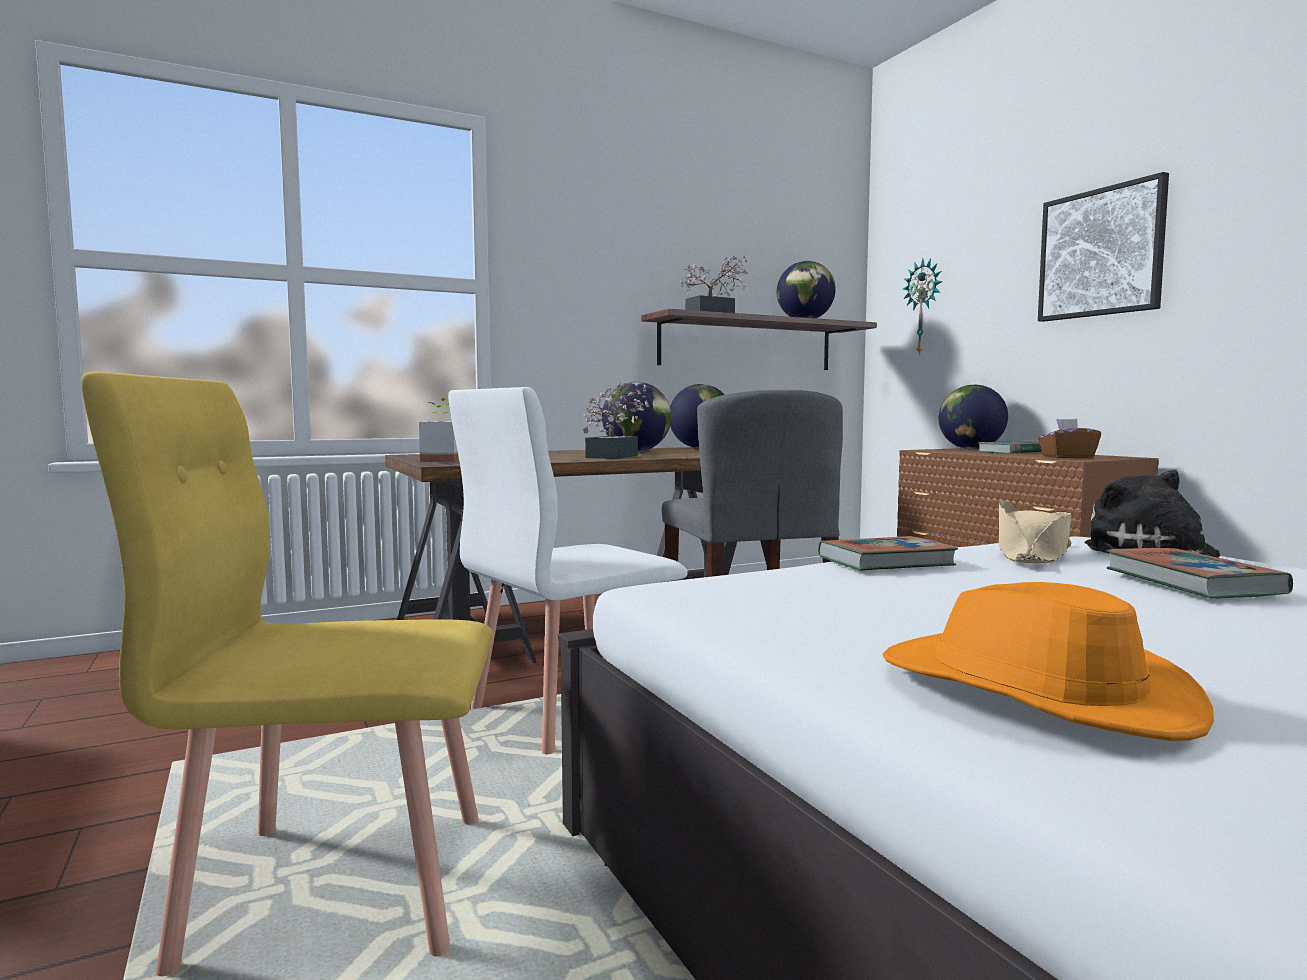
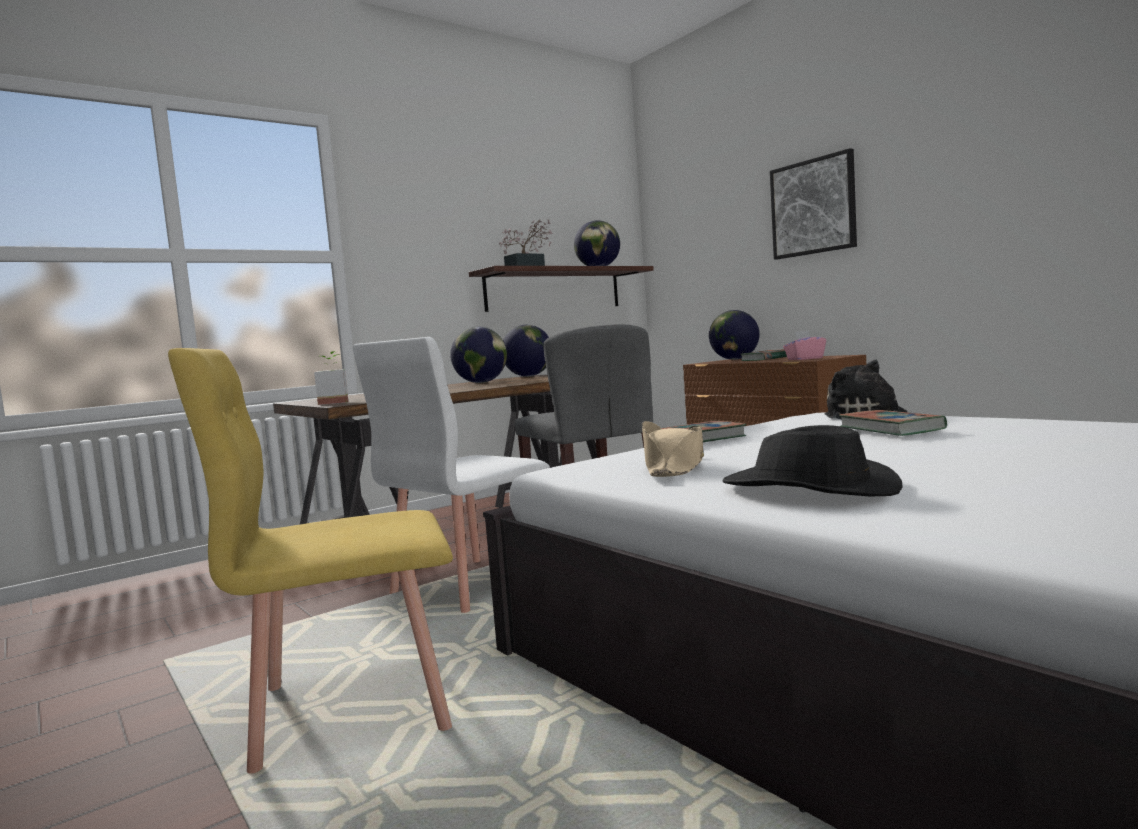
camera: 10 degrees left, 0 degrees up
potted plant [583,381,649,459] -> none
orange hat [882,582,1214,741] -> black hat [723,425,903,497]
wall clock [903,258,943,356] -> none
beige hat [999,500,1071,563] -> beige hat moved to [642,421,704,477]
brown tissue box [1038,419,1101,458] -> pink tissue box [783,330,826,360]

